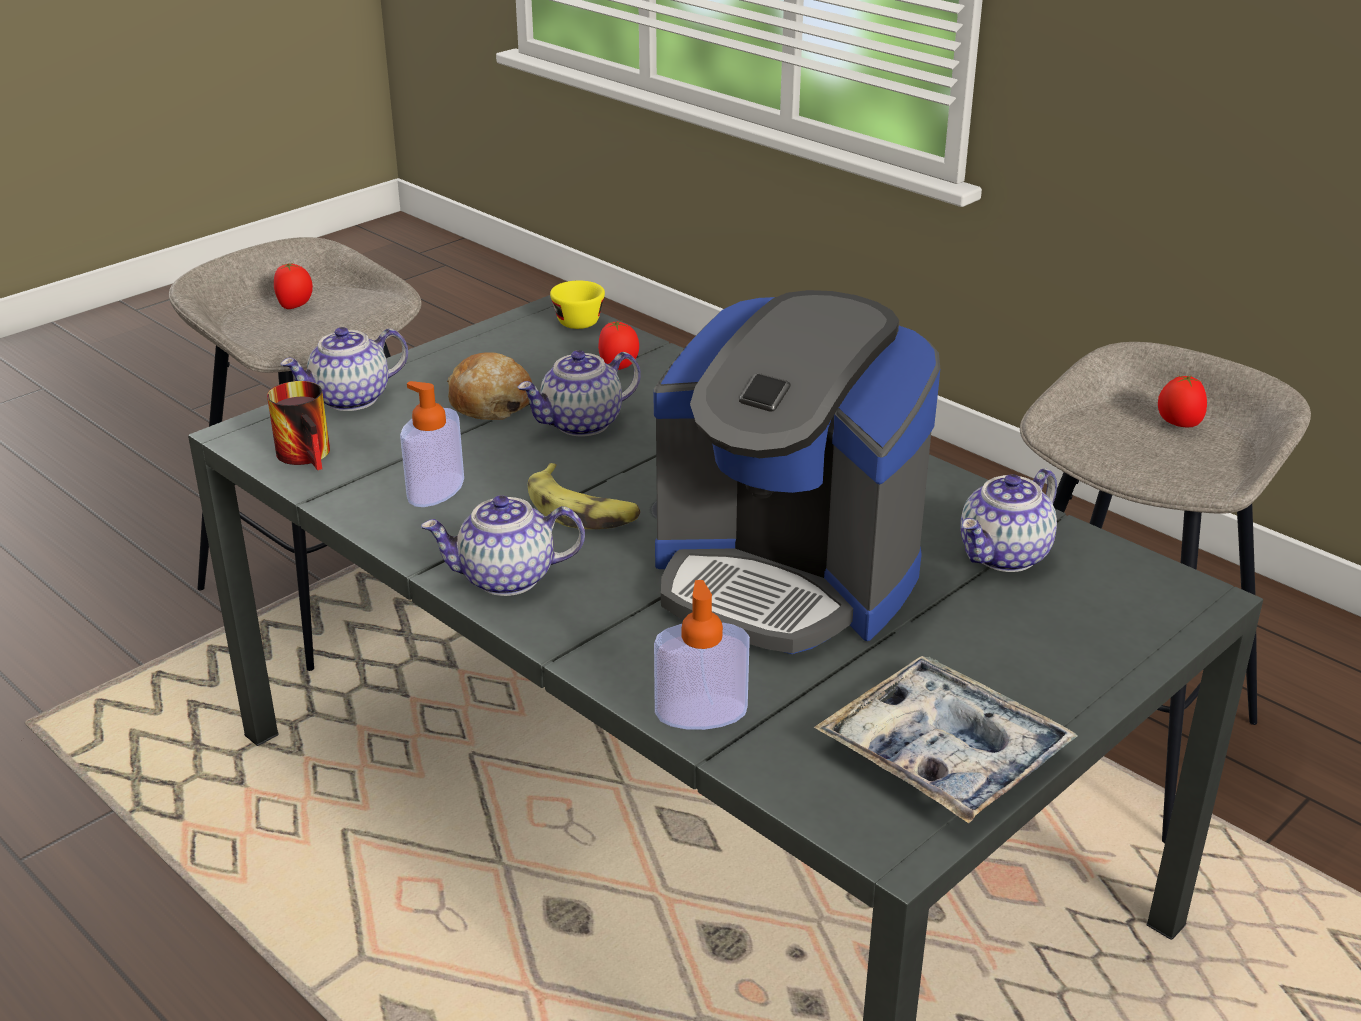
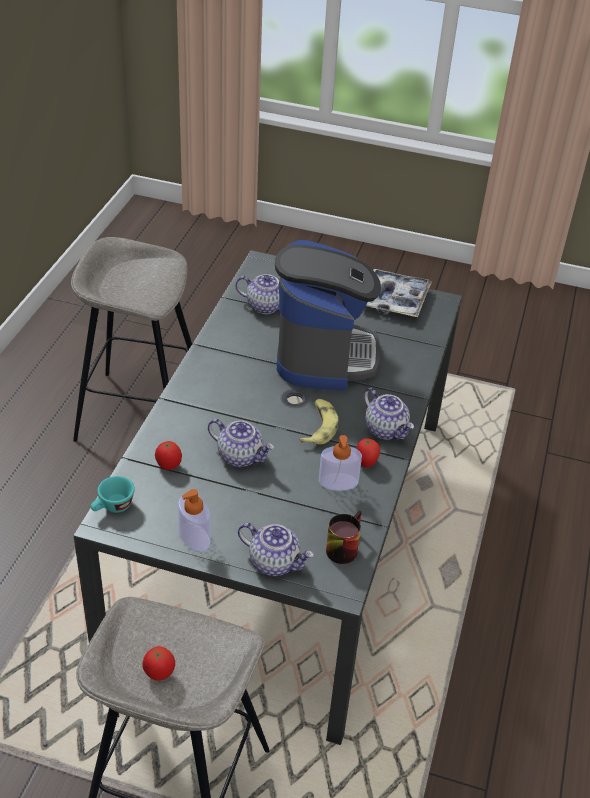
camera: 120 degrees left, 10 degrees up
bread [447,352,532,420] -> none
yellow cup [550,281,605,329] -> turquoise cup [91,476,135,513]
soap dispenser [654,580,750,730] -> soap dispenser moved to [178,489,210,551]
tomato [1158,375,1207,427] -> tomato moved to [356,438,380,468]

